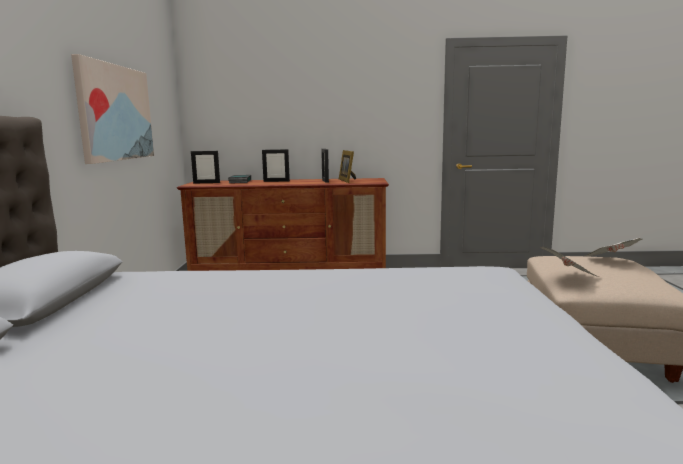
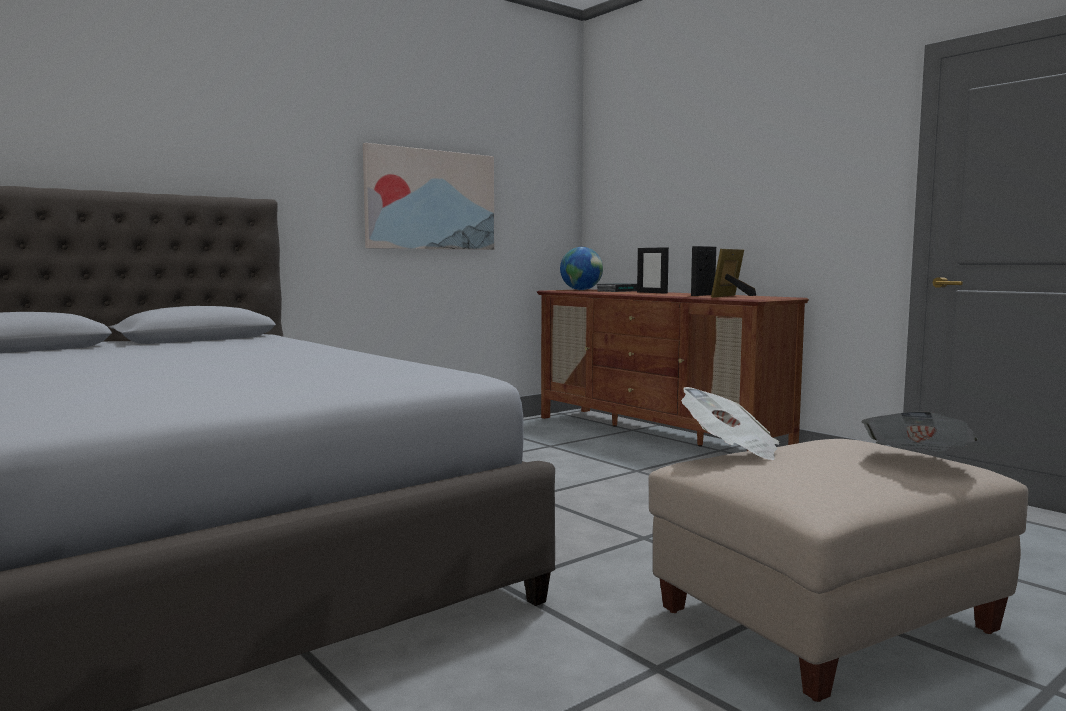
camera: 50 degrees right, 5 degrees down
picture frame [191,151,220,184] -> globe [560,247,603,290]

